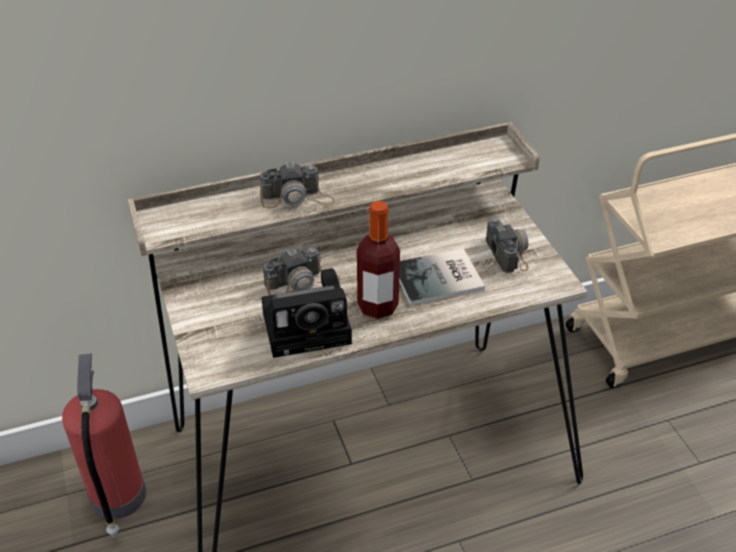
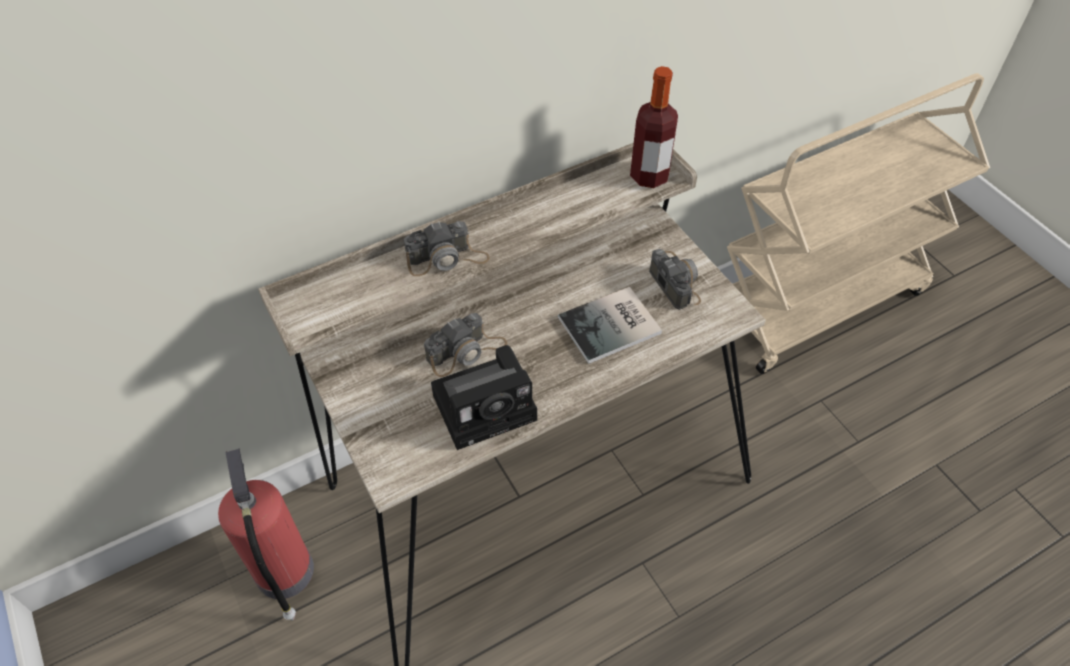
camera: 10 degrees left, 10 degrees up
bottle [357,201,400,319] -> bottle moved to [630,66,678,188]

